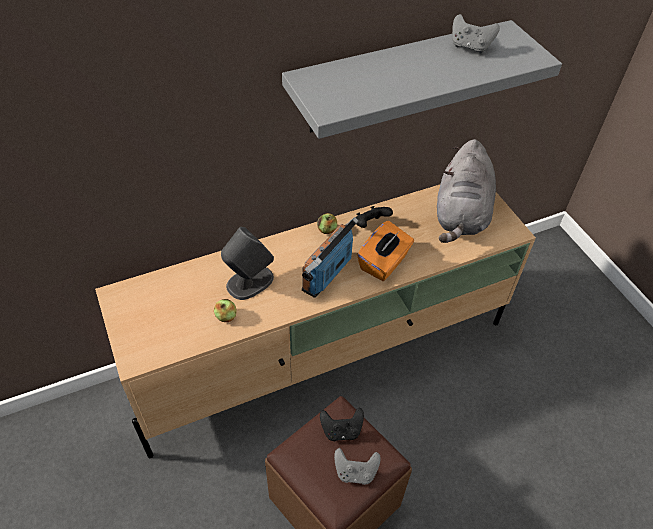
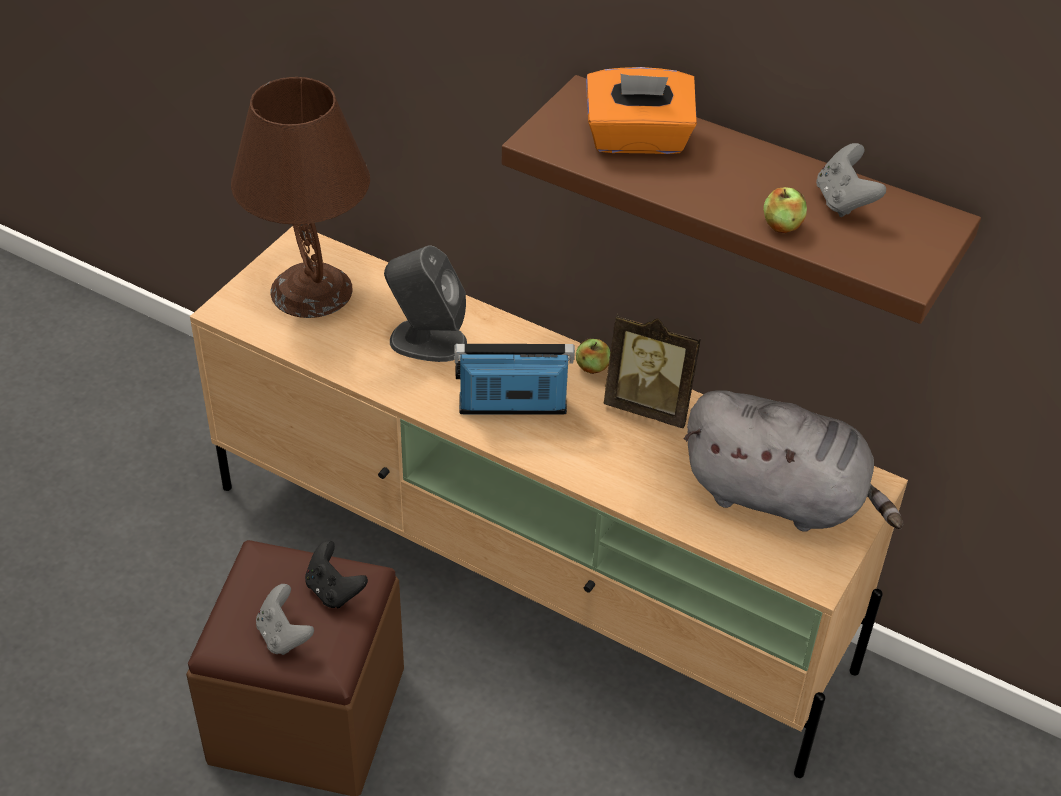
camera: 55 degrees right, 5 degrees down
apple [214,299,237,322] -> apple moved to [763,187,807,233]
grey shelf [282,20,562,139] -> brown shelf [502,75,981,324]
black game controller [356,206,393,228] -> picture frame [603,314,701,428]
orange tissue box [357,221,414,281] -> orange tissue box moved to [586,67,697,154]
grey plush toy [437,139,496,243] -> grey plush toy turned 135 degrees counterclockwise [684,390,903,532]
none -> brown table lamp [231,77,370,318]

